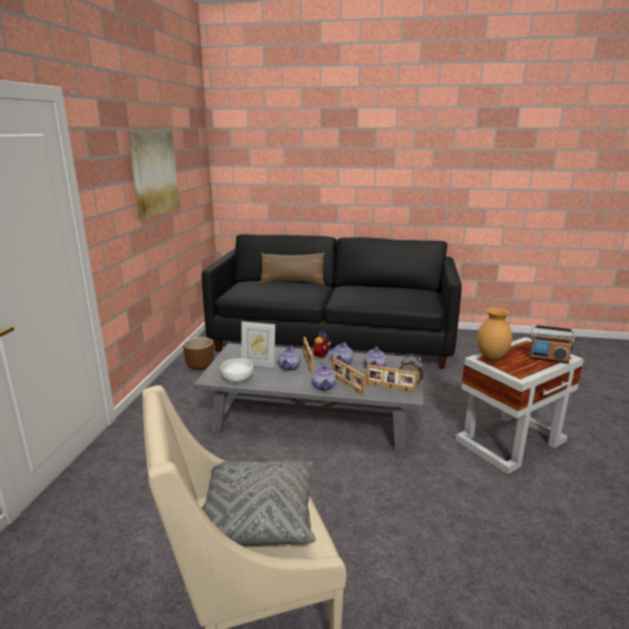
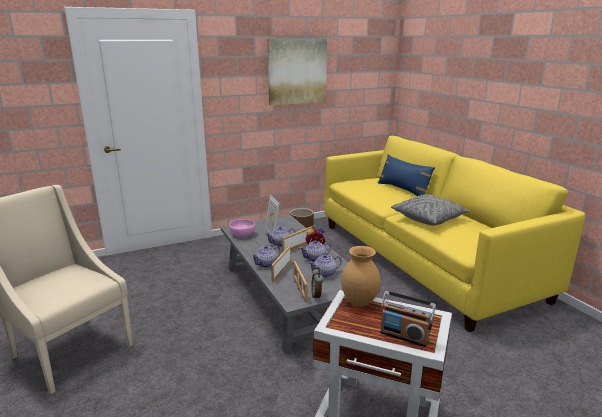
camera: 55 degrees right, 0 degrees up
black sofa [202,234,462,369] -> yellow sofa [324,136,585,332]
grey pillow [202,461,316,546] -> grey pillow moved to [391,194,470,225]
white bowl [220,358,254,382] -> pink bowl [229,219,255,237]
brown pillow [259,253,325,286] -> blue pillow [378,154,435,196]
radio [529,325,575,364] -> radio turned 45 degrees counterclockwise [380,291,436,347]

